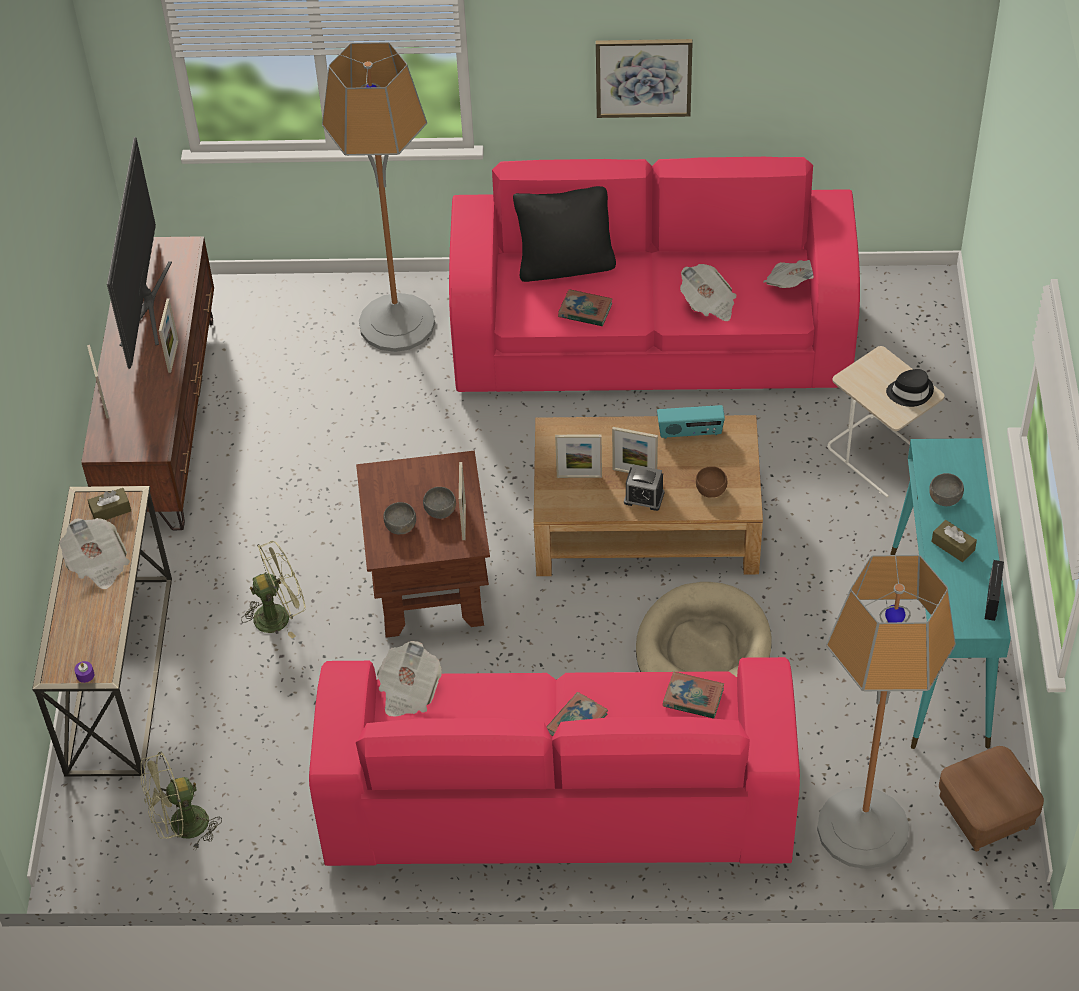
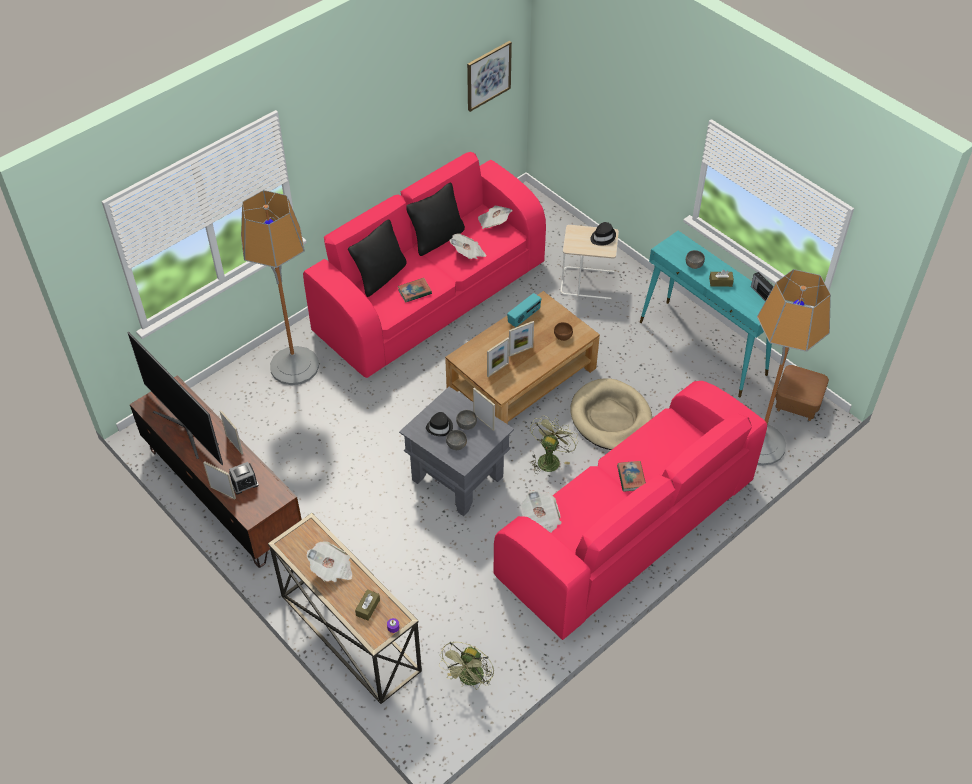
camera: 45 degrees left, 0 degrees up
brown tissue box [88,488,131,520] -> brown tissue box moved to [355,589,380,621]
green fan [241,541,306,639] -> green fan moved to [530,415,578,474]
brown side table [356,450,490,638] -> grey side table [399,387,514,516]
picture [596,39,692,118] -> picture moved to [467,41,512,112]
alarm clock [624,465,664,511] -> alarm clock moved to [229,462,259,495]
book [663,672,724,718] -> none
none -> black pillow [406,183,465,256]
none -> black hat [426,412,453,436]

